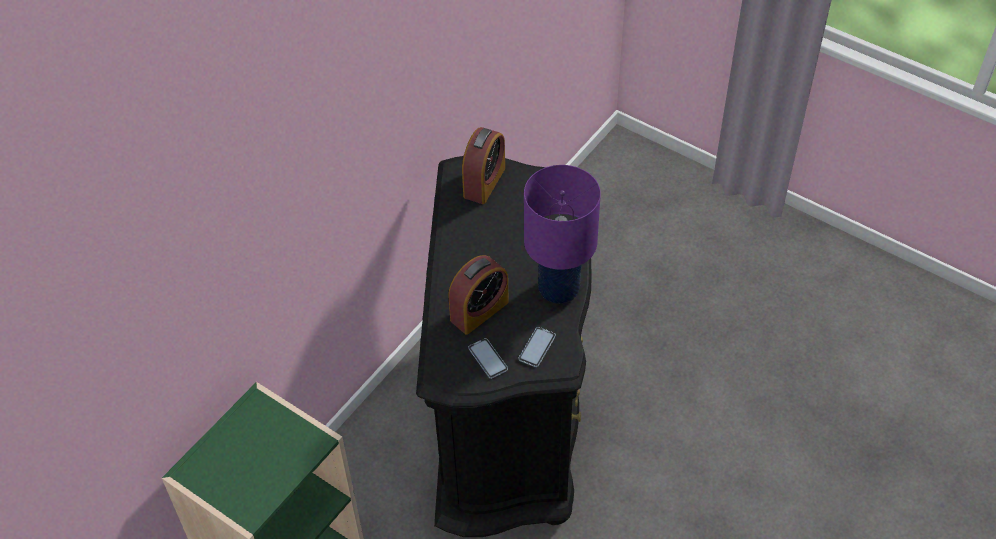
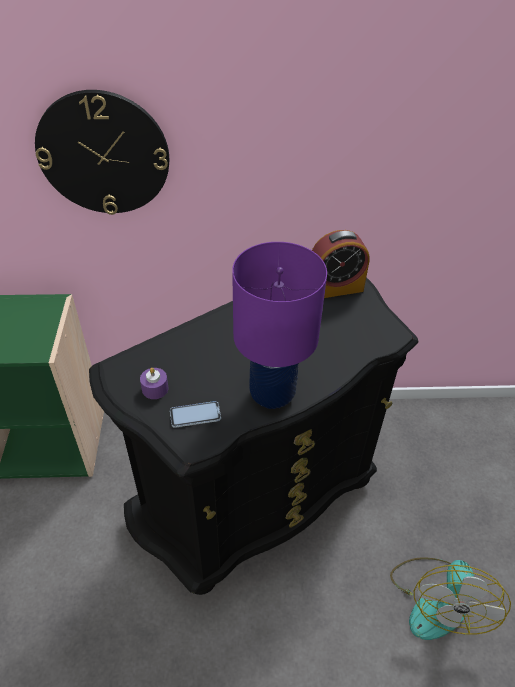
camera: 50 degrees right, 5 degrees down
alarm clock [448,255,509,335] -> none
phone [468,338,508,379] -> purple candle [140,368,168,399]
none -> wall clock [35,90,169,215]
none -> fan [390,558,511,640]

